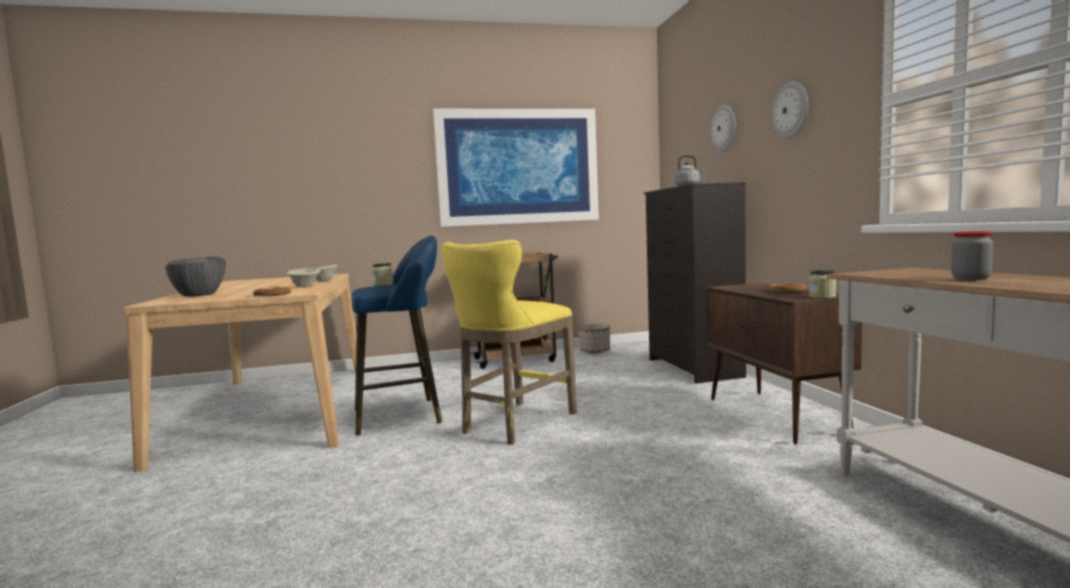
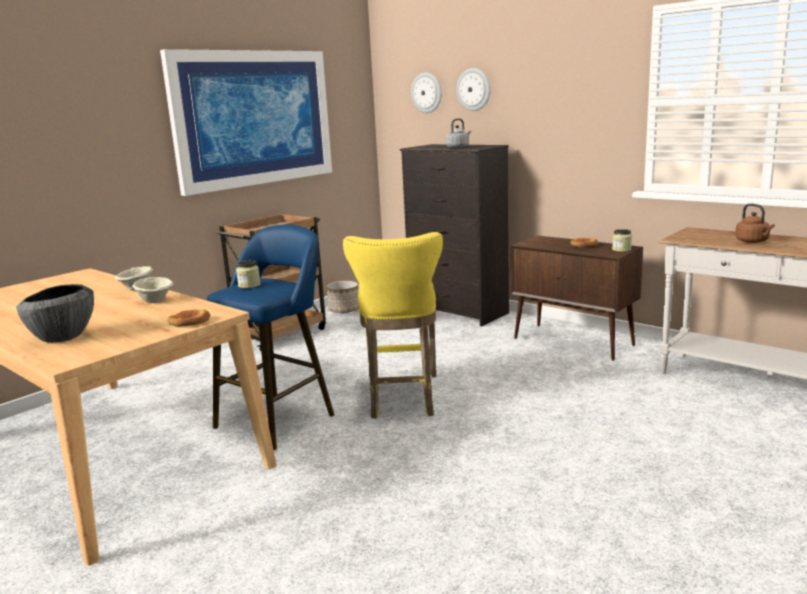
camera: 35 degrees left, 10 degrees up
wall clock [772,82,808,138] -> wall clock moved to [411,73,442,113]
jar [951,231,993,280] -> brown kettle [735,203,775,243]

